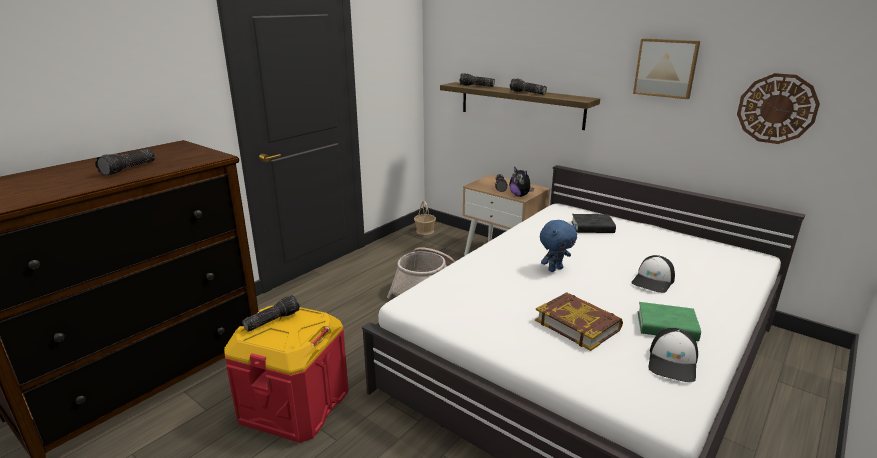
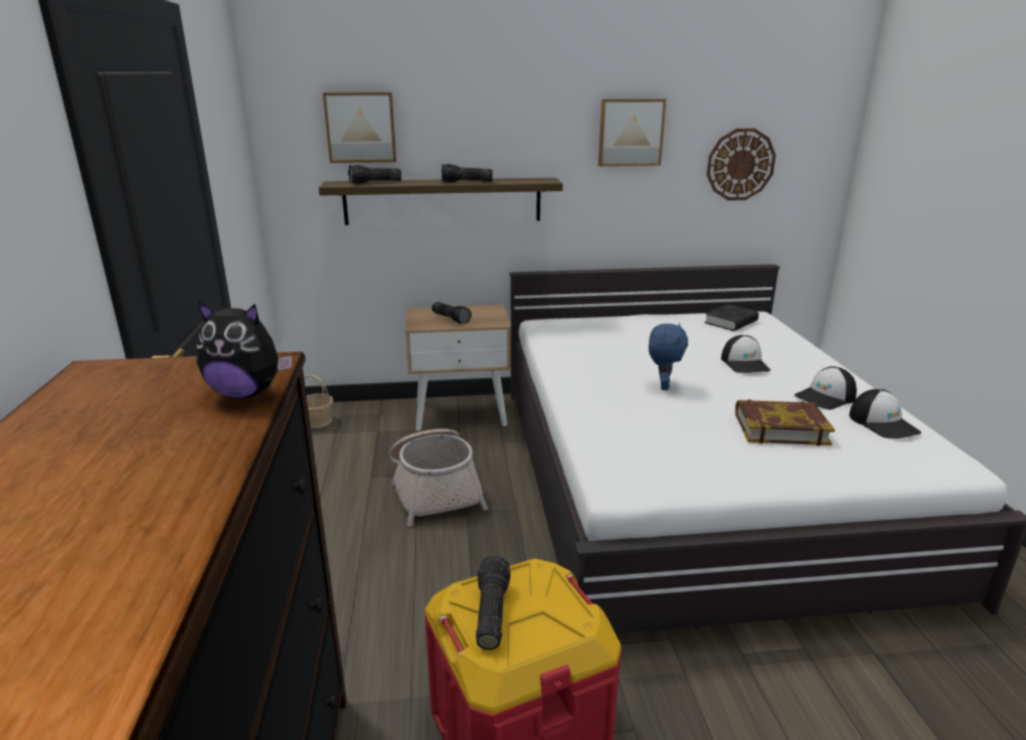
camera: 45 degrees left, 0 degrees up
flashlight [95,149,155,175] -> none
plush toy [509,167,534,197] -> plush toy moved to [196,301,292,398]
black book [571,214,616,233] -> black book moved to [704,304,759,331]
green book [638,302,701,341] -> cap [794,366,857,410]
none -> picture [323,92,396,163]

